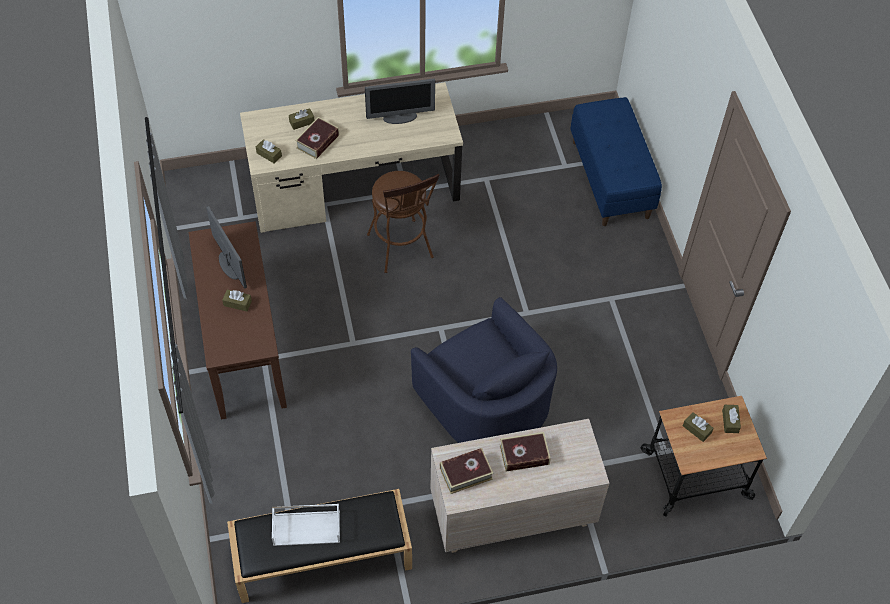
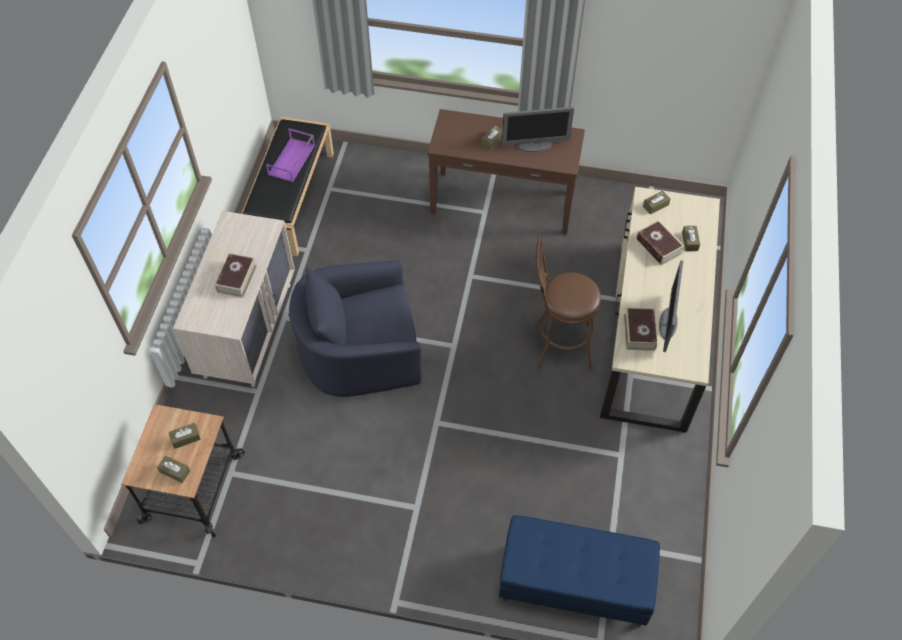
camera: 115 degrees right, 0 degrees up
white tray [272,504,340,546] -> purple tray [266,129,315,182]
book [440,448,493,494] -> book moved to [624,307,657,351]

